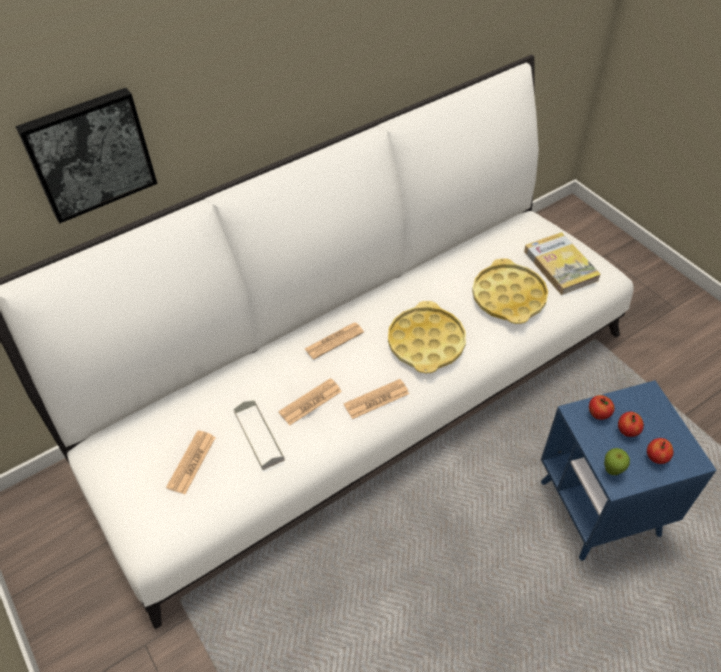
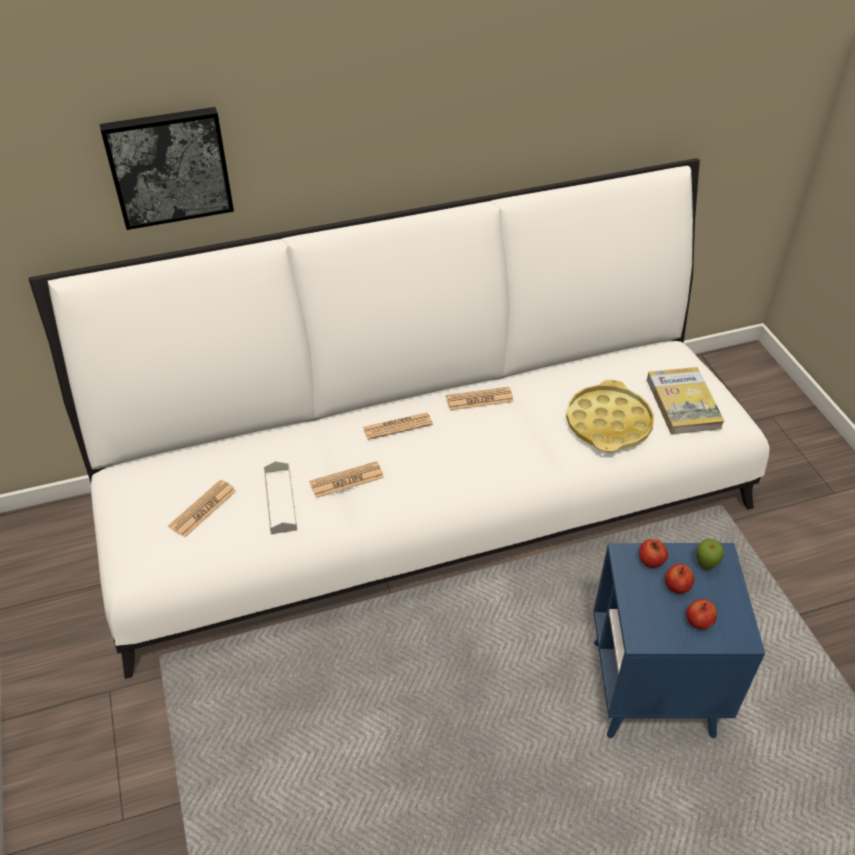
camera: 15 degrees right, 5 degrees down
newspaper [344,379,409,419] -> newspaper moved to [446,387,514,410]
yellow tray [388,301,466,373] -> none
apple [604,448,630,475] -> apple moved to [696,539,724,570]

